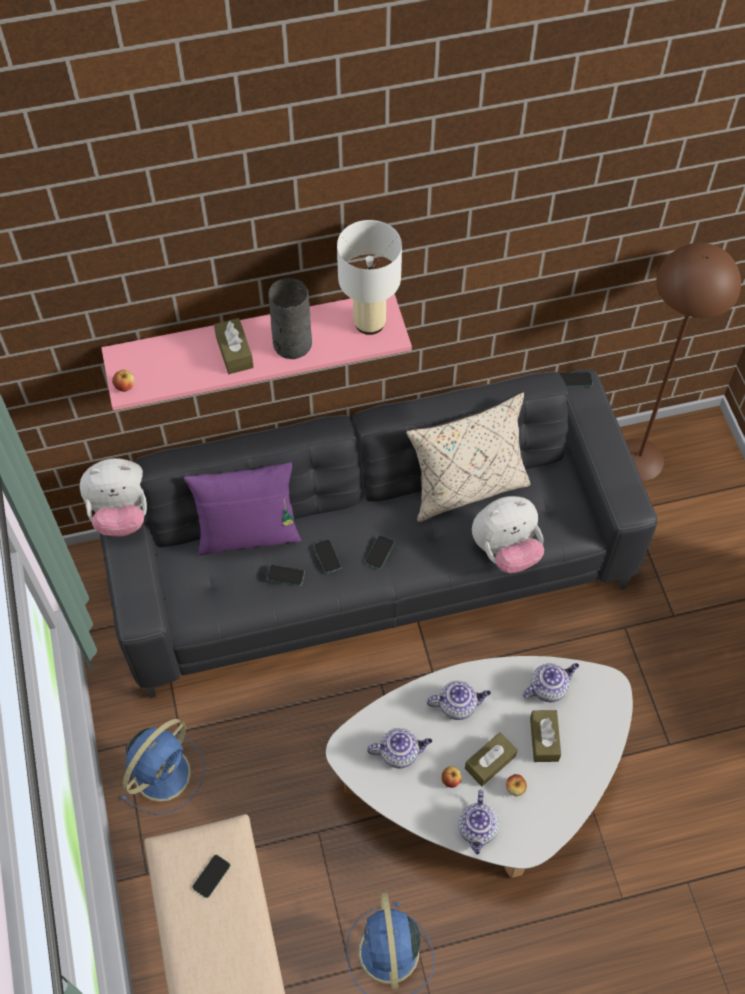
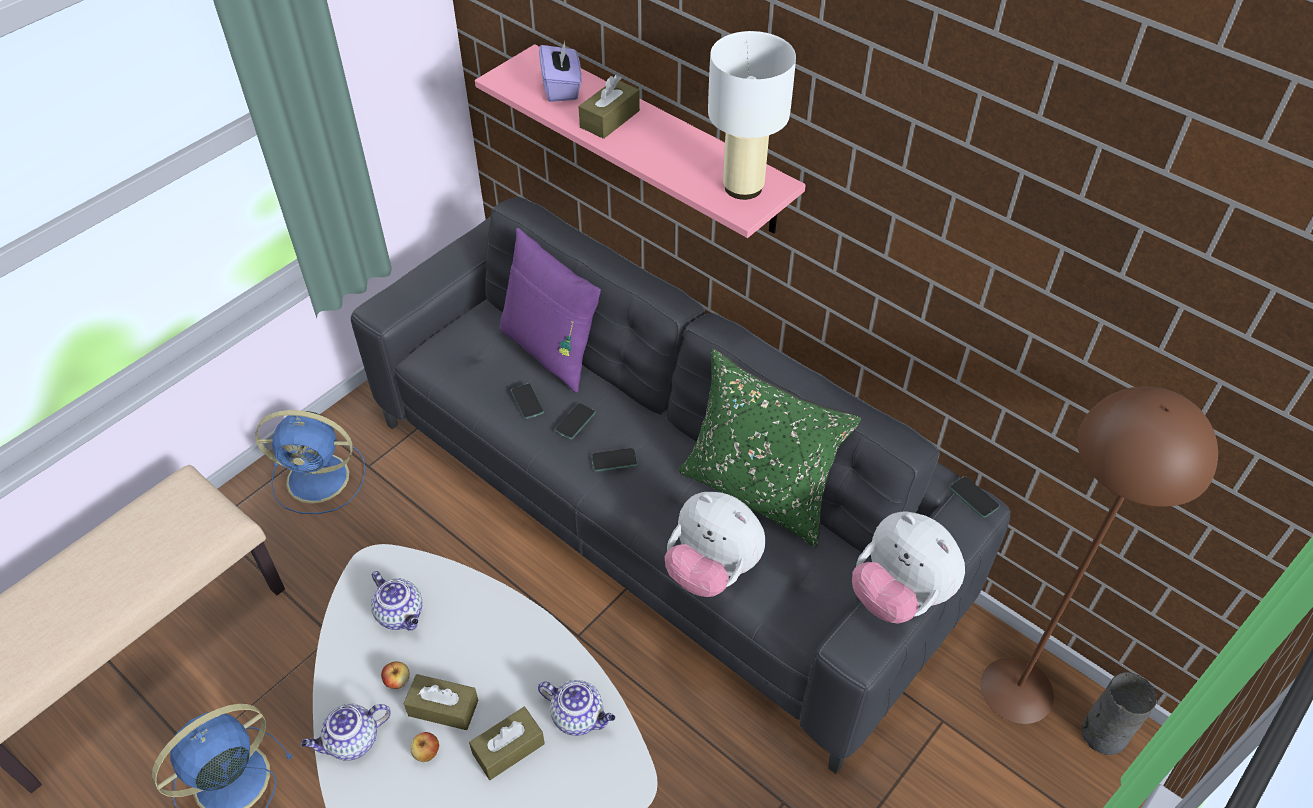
camera: 55 degrees right, 10 degrees down
plush toy [80,458,147,537] -> plush toy moved to [852,511,965,624]
apple [112,370,134,392] -> none
phone [192,855,231,898] -> none
grey vase [268,278,312,359] -> grey vase moved to [1082,672,1157,755]
beige pillow [406,392,531,522] -> green pillow [679,348,861,547]
teapot [427,681,491,720] -> none
none -> purple tissue box [539,41,582,102]

